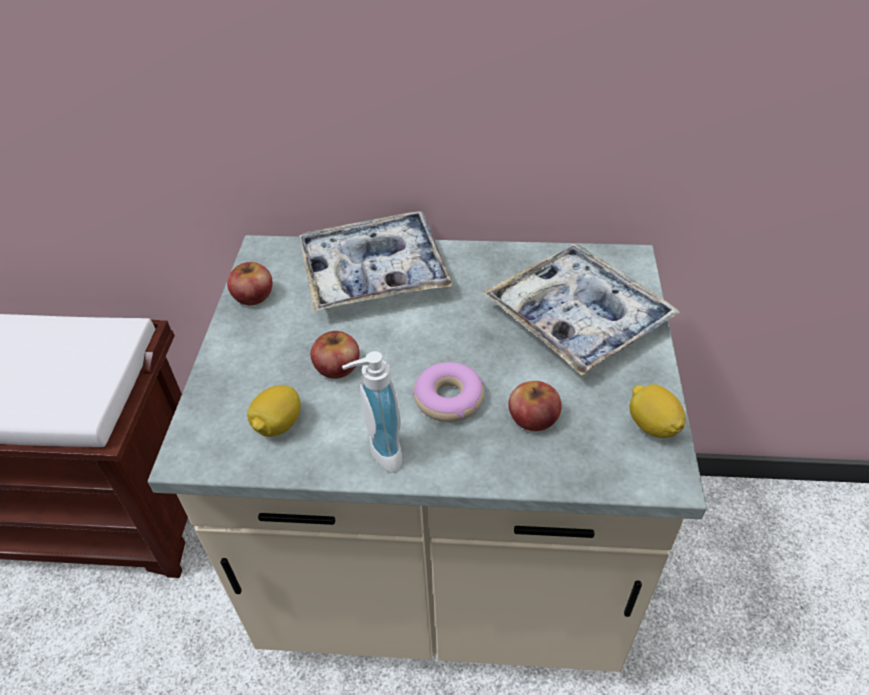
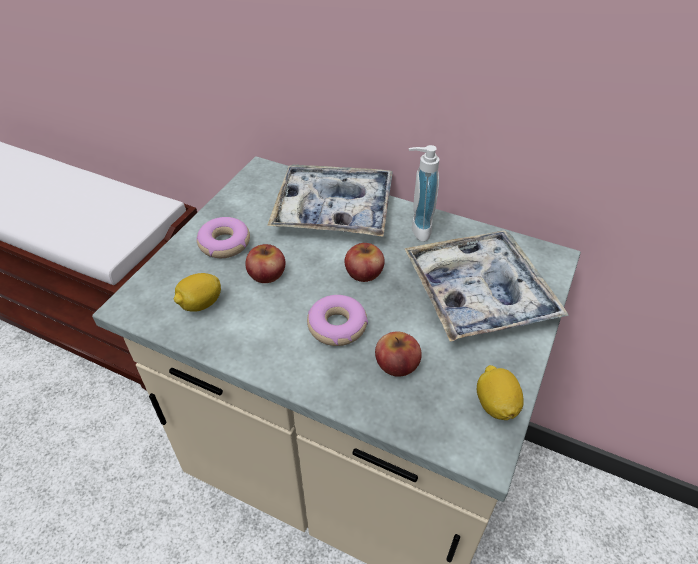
camera: 20 degrees right, 0 degrees up
apple [227,262,273,305] -> apple moved to [345,243,385,282]
soap dispenser [342,351,402,472] -> soap dispenser moved to [409,145,439,242]
none -> donut [196,217,250,258]

